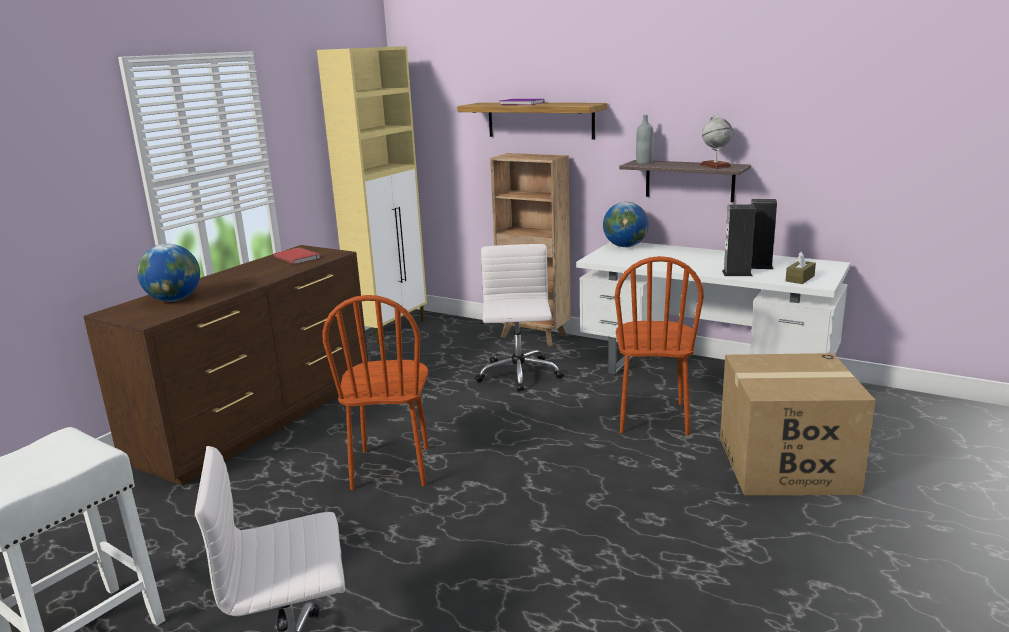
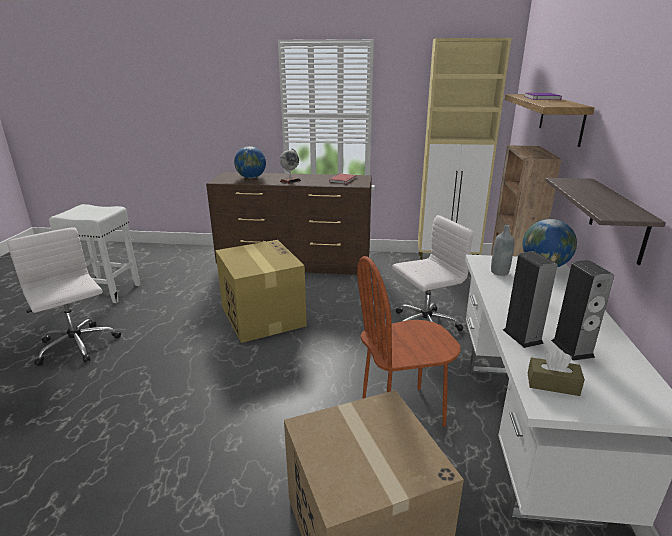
camera: 65 degrees right, 5 degrees up
brown chair [322,295,428,490] -> cardboard box [215,240,307,343]
grey bottle [636,115,654,164] -> grey bottle moved to [491,225,514,276]
globe [700,116,733,169] -> globe moved to [280,149,301,184]

